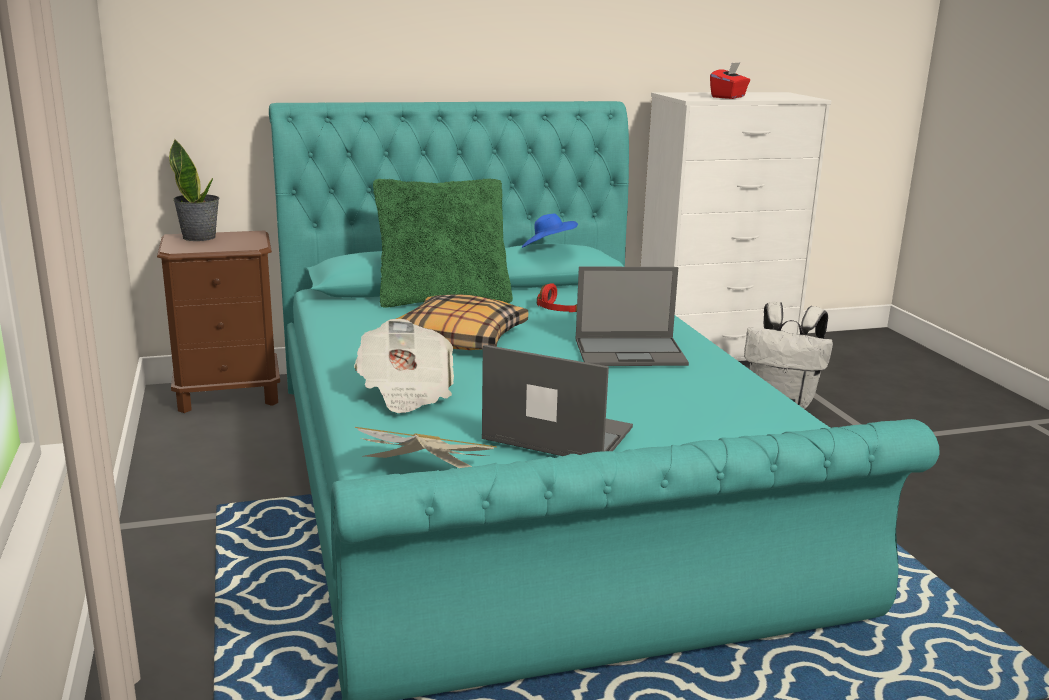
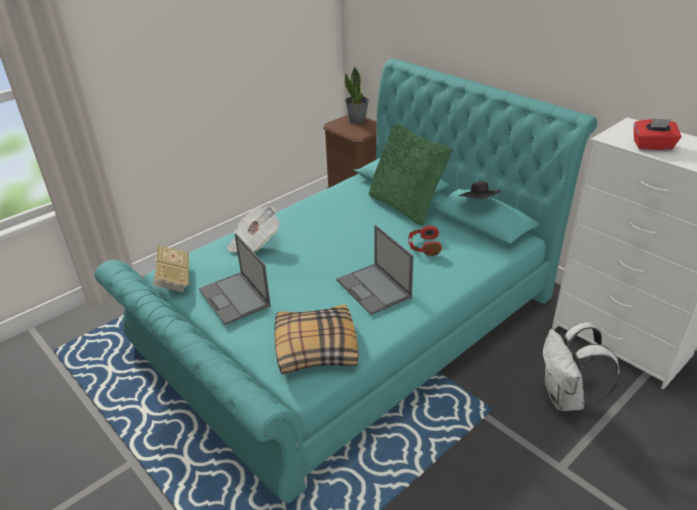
camera: 65 degrees right, 15 degrees up
pillow [396,294,528,350] -> pillow moved to [274,304,359,374]
laptop [482,345,633,456] -> laptop turned 150 degrees clockwise [199,233,271,325]
blue hat [522,214,578,248] -> black hat [458,181,500,199]

